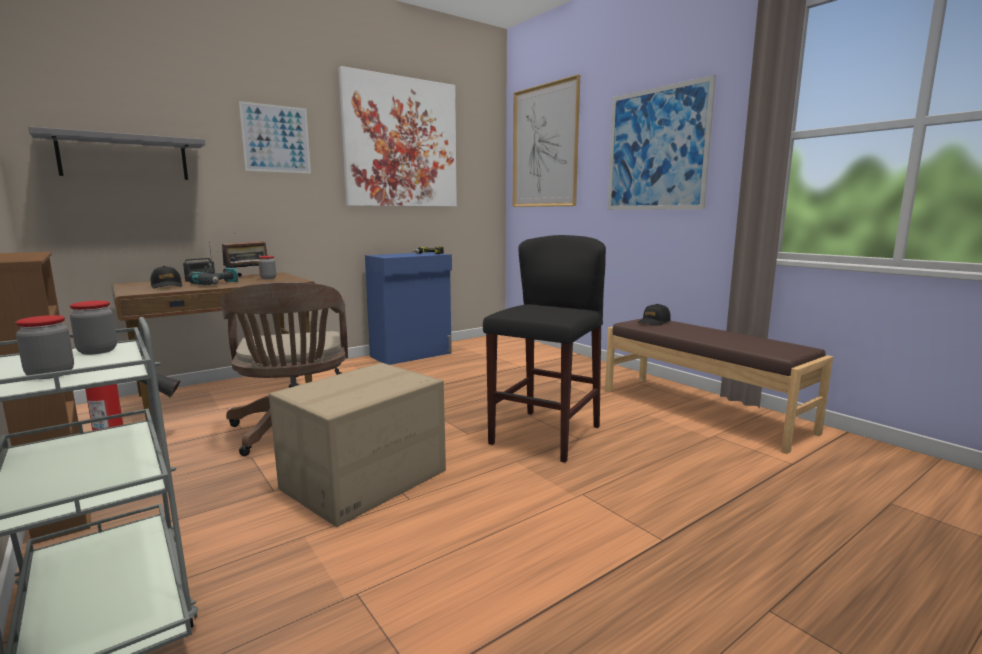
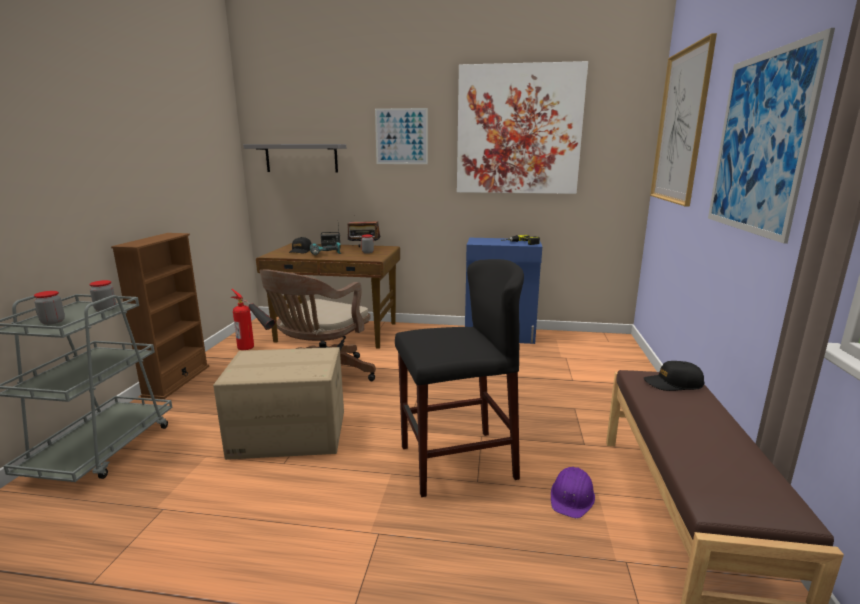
camera: 45 degrees right, 5 degrees up
none -> purple hard hat [551,467,595,518]

